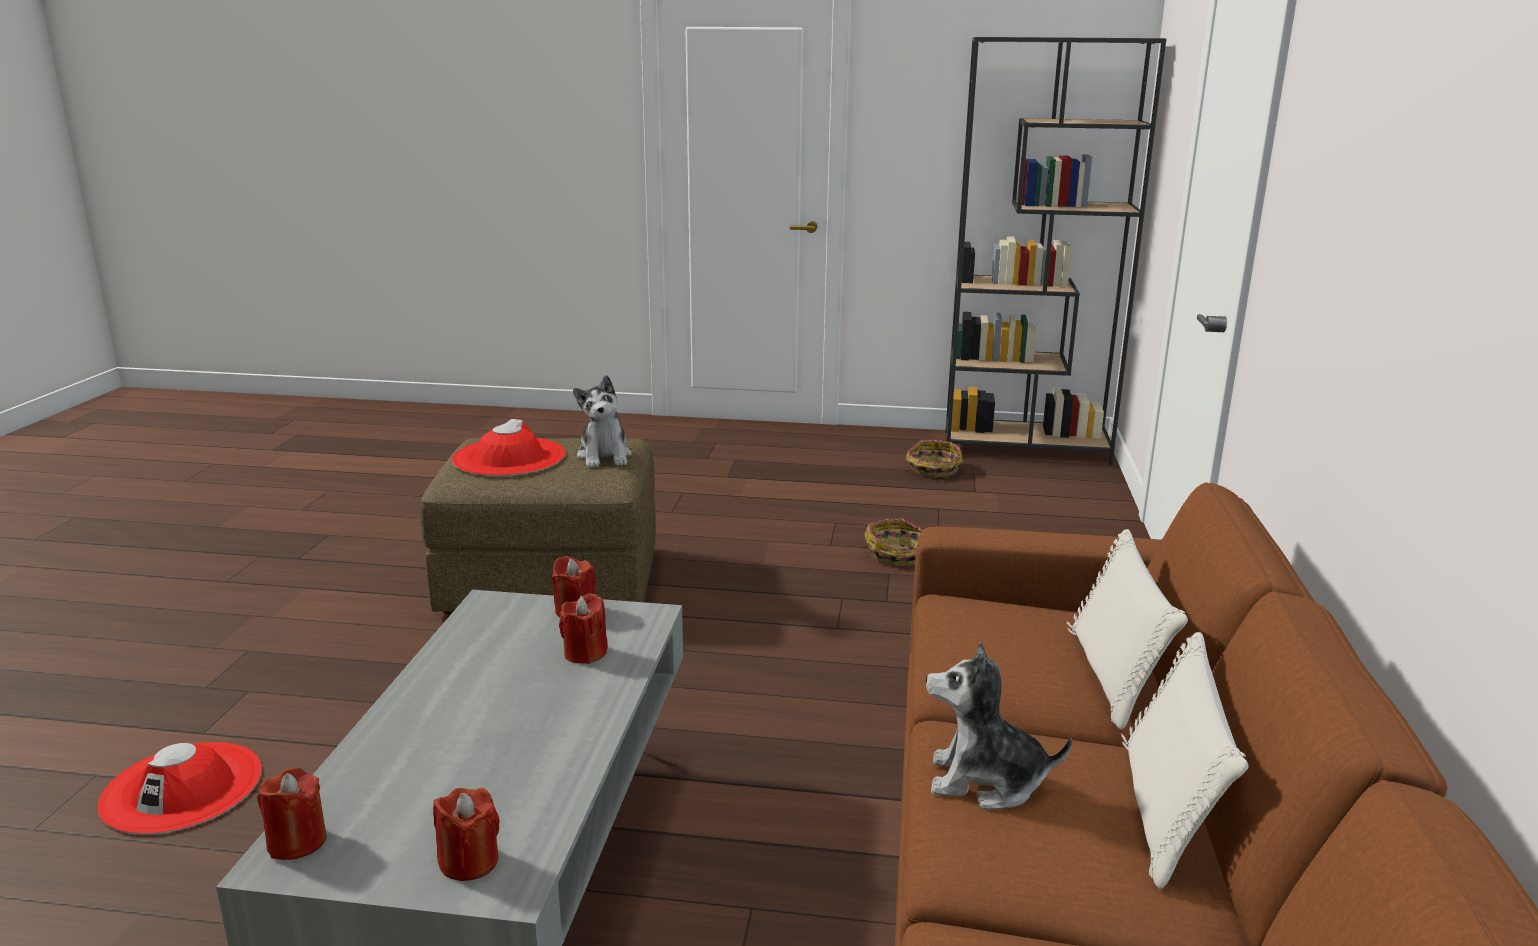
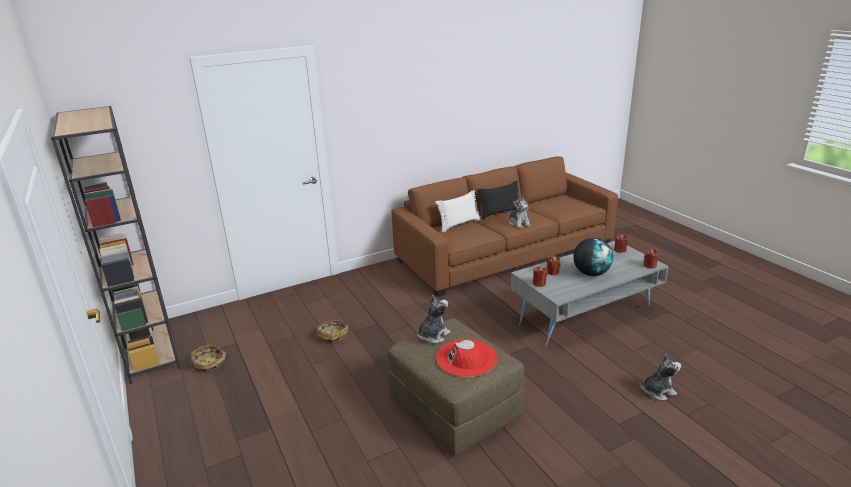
camera: 125 degrees left, 5 degrees up
red hat [98,742,262,834] -> plush toy [640,354,681,400]
white pillow [1121,632,1249,889] -> black pillow [477,181,519,219]
none -> globe [573,238,613,276]

